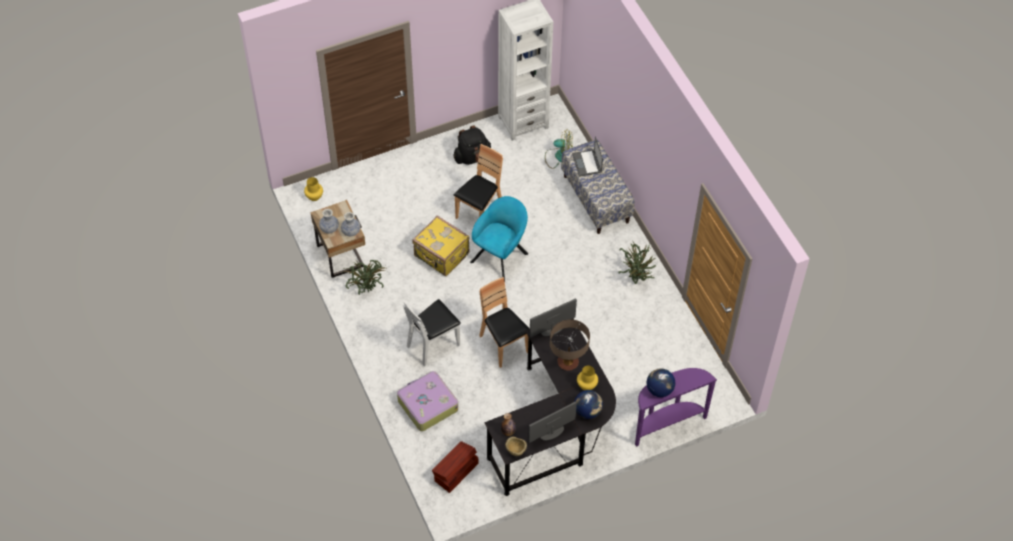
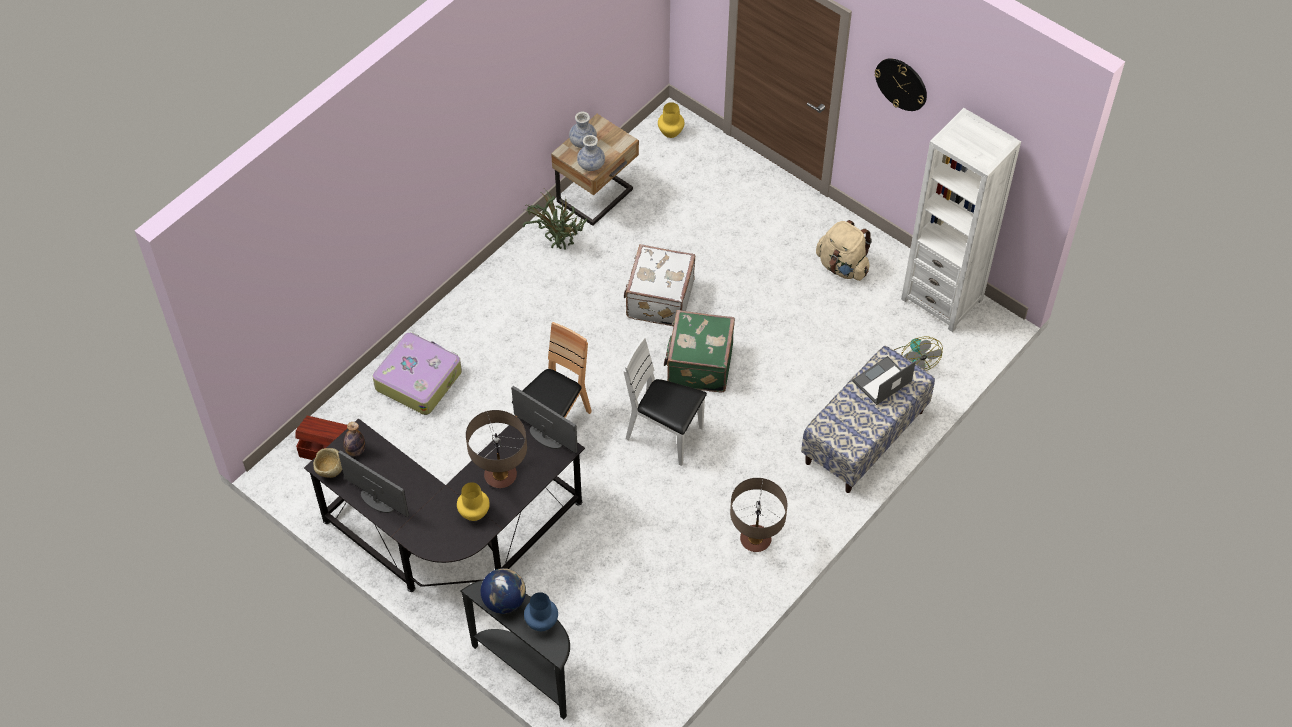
camera: 65 degrees right, 0 degrees up
white chair [403,299,461,366] -> white chair moved to [623,337,707,466]
yellow suitcase [412,215,470,276] -> white suitcase [624,244,695,326]
black backpack [453,125,491,165] -> beige backpack [816,220,872,281]
brown chair [454,144,503,219] -> none
turquoise armchair [470,196,528,281] -> green suitcase [664,310,735,392]
globe [574,390,603,419] -> none
potted plant [618,242,656,284] -> table lamp [730,478,787,552]
purple console table [635,368,717,447] -> black console table [460,580,570,720]
none -> blue vase [524,592,558,631]
none -> wall clock [874,58,927,111]

